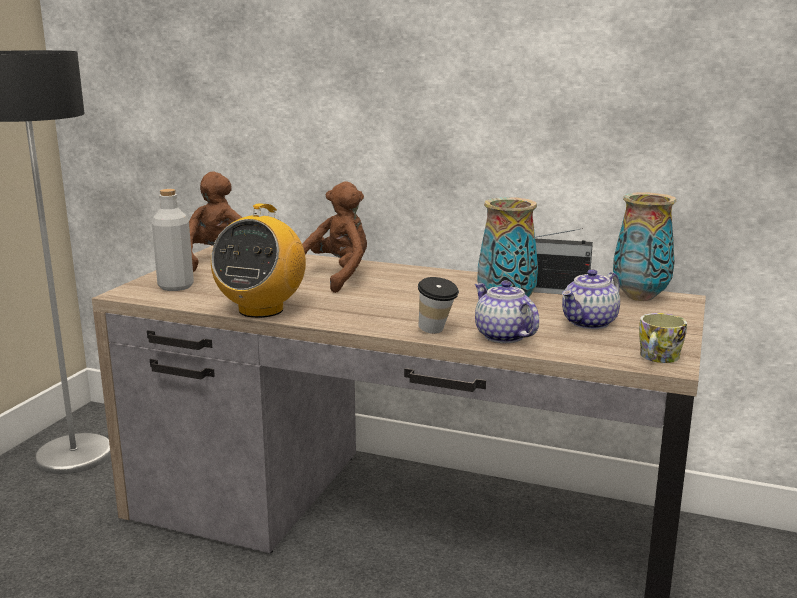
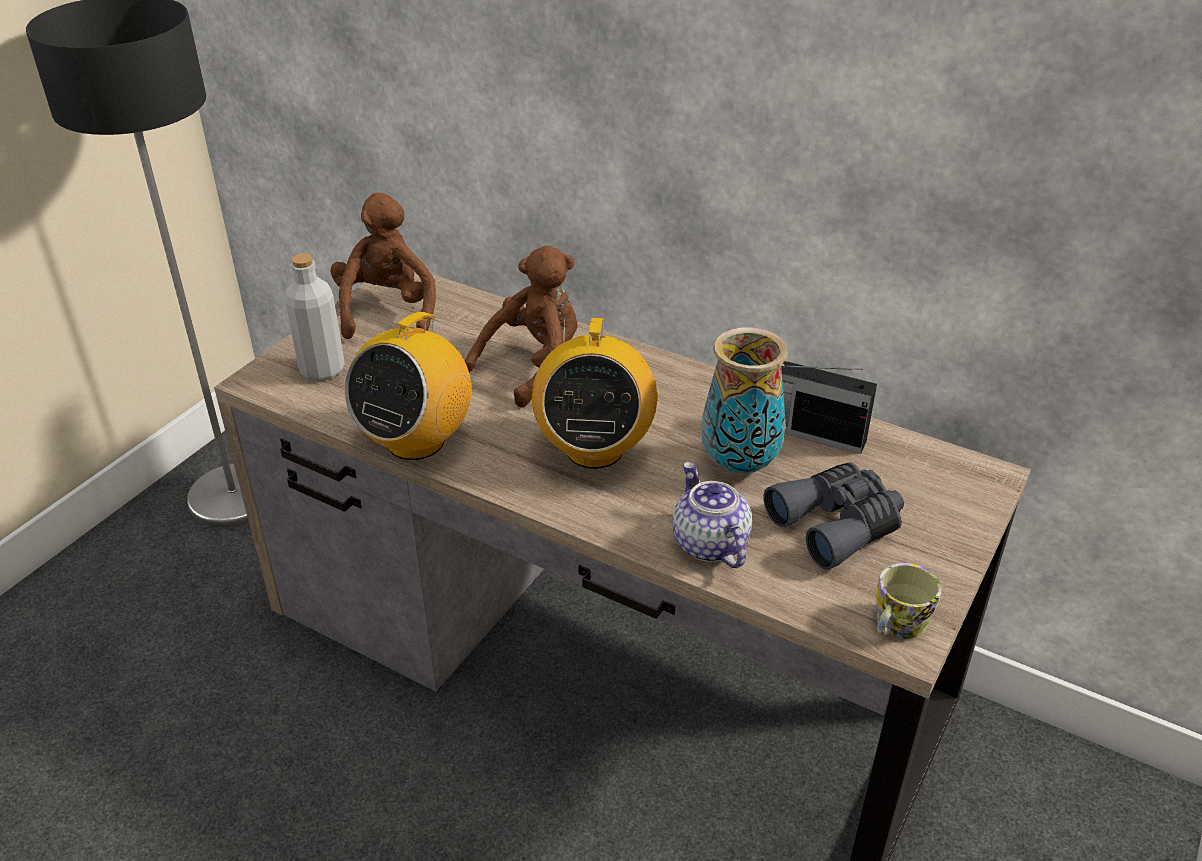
camera: 10 degrees right, 20 degrees up
cup [418,277,459,334] -> none
teapot [562,269,620,329] -> grey binoculars [763,462,904,569]
vase [613,192,677,301] -> none
none -> radio [532,318,657,469]

